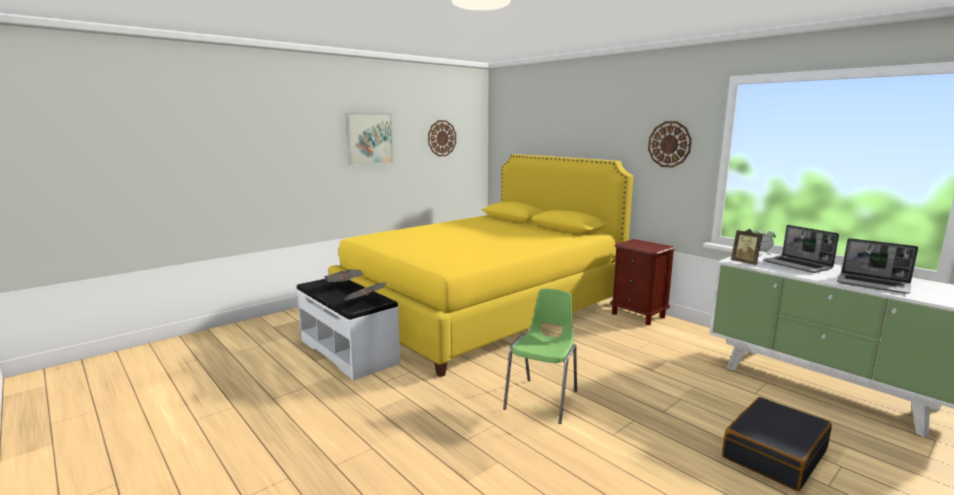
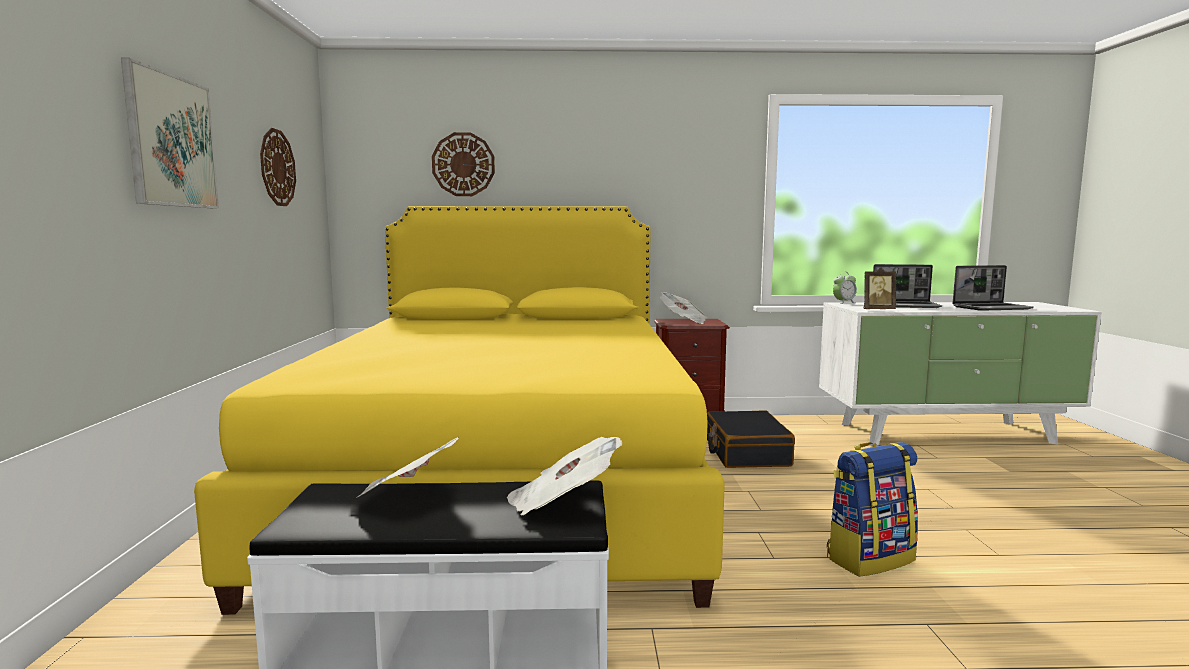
camera: 50 degrees left, 5 degrees down
green chair [503,289,577,424] -> backpack [827,442,918,577]
wall clock [648,121,692,168] -> wall clock moved to [432,132,495,196]
black suitcase [722,397,832,491] -> black suitcase moved to [707,411,795,468]
none -> newspaper [660,292,707,324]

